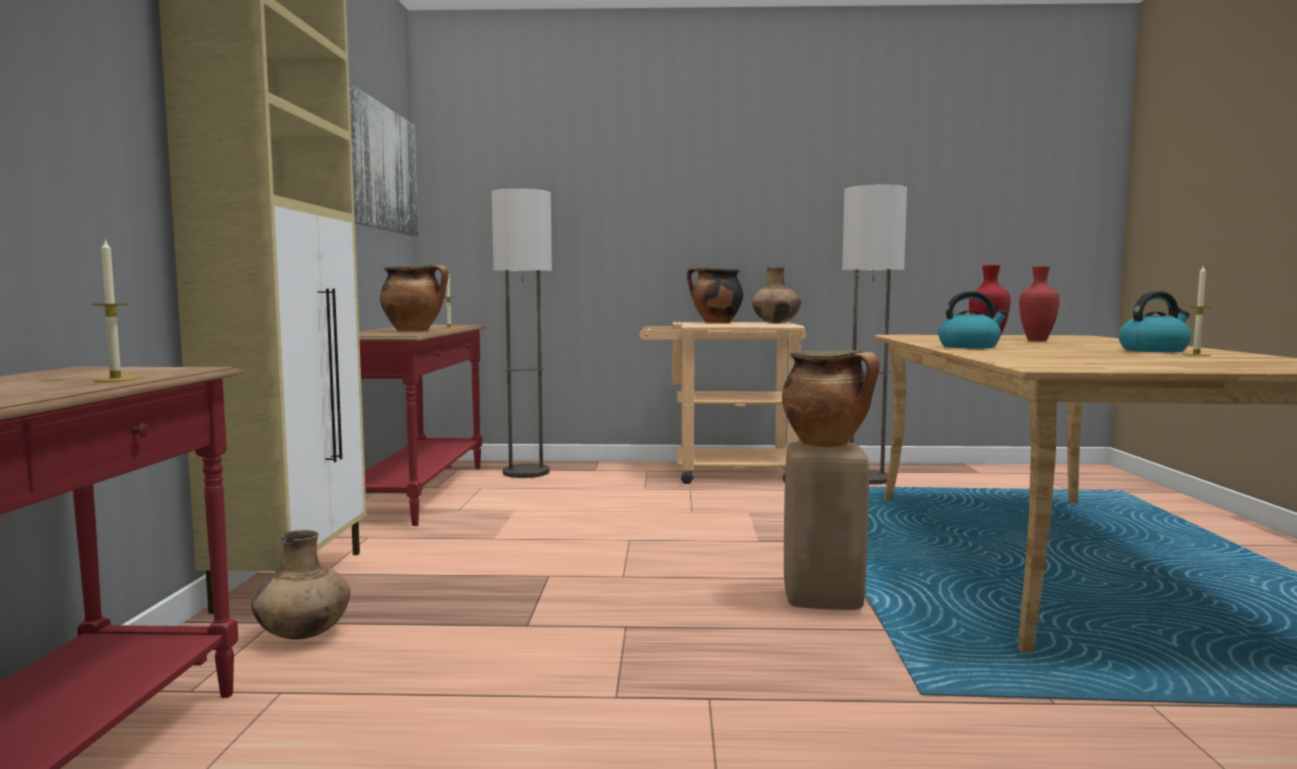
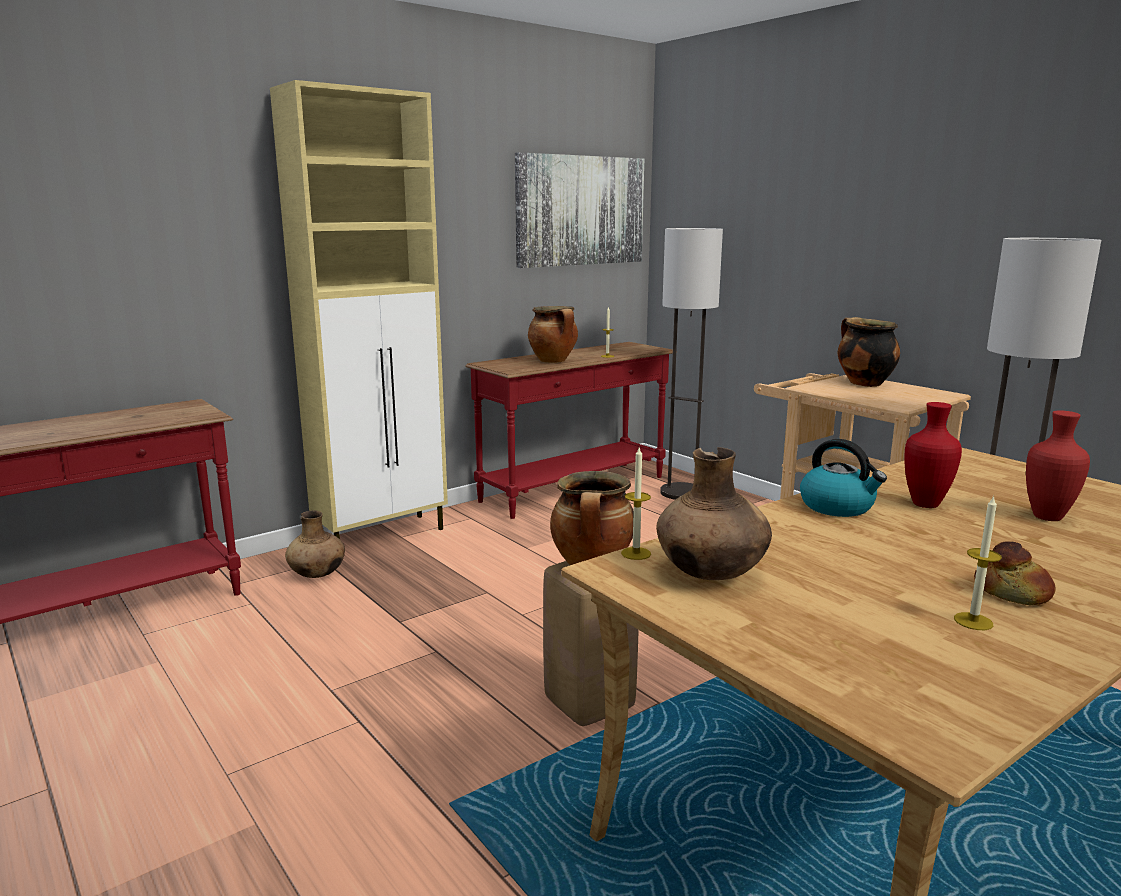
camera: 50 degrees right, 10 degrees up
candle [91,239,138,382] -> candle moved to [621,448,651,560]
brown vase [751,267,801,323] -> brown vase moved to [656,447,772,580]
kettle [1118,291,1192,352] -> bread [974,541,1056,605]

